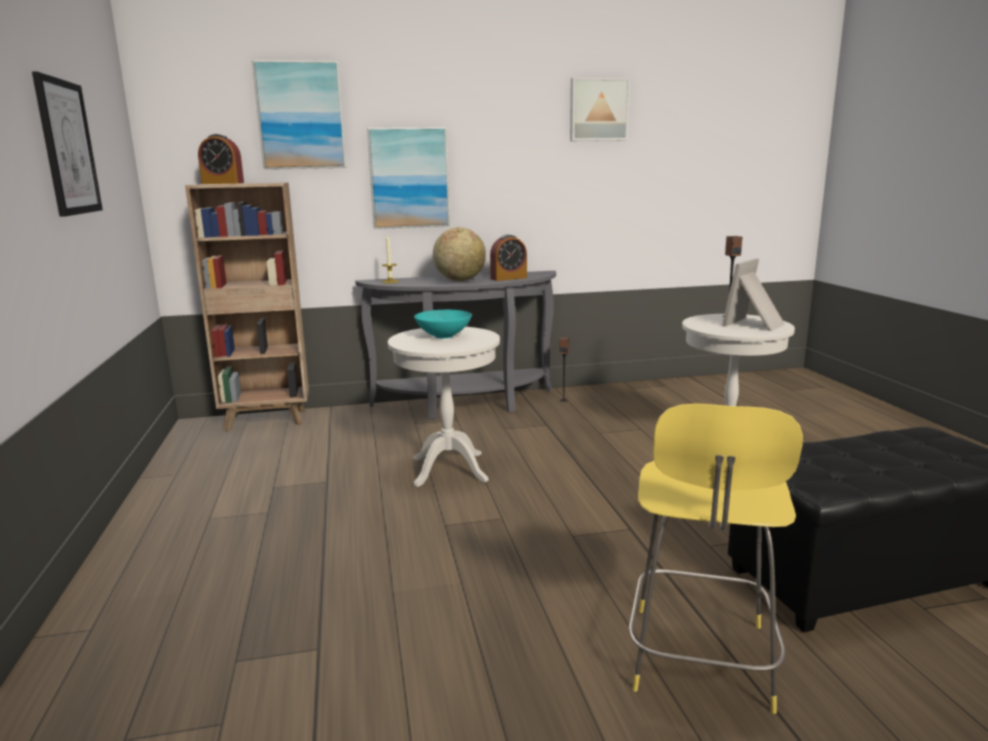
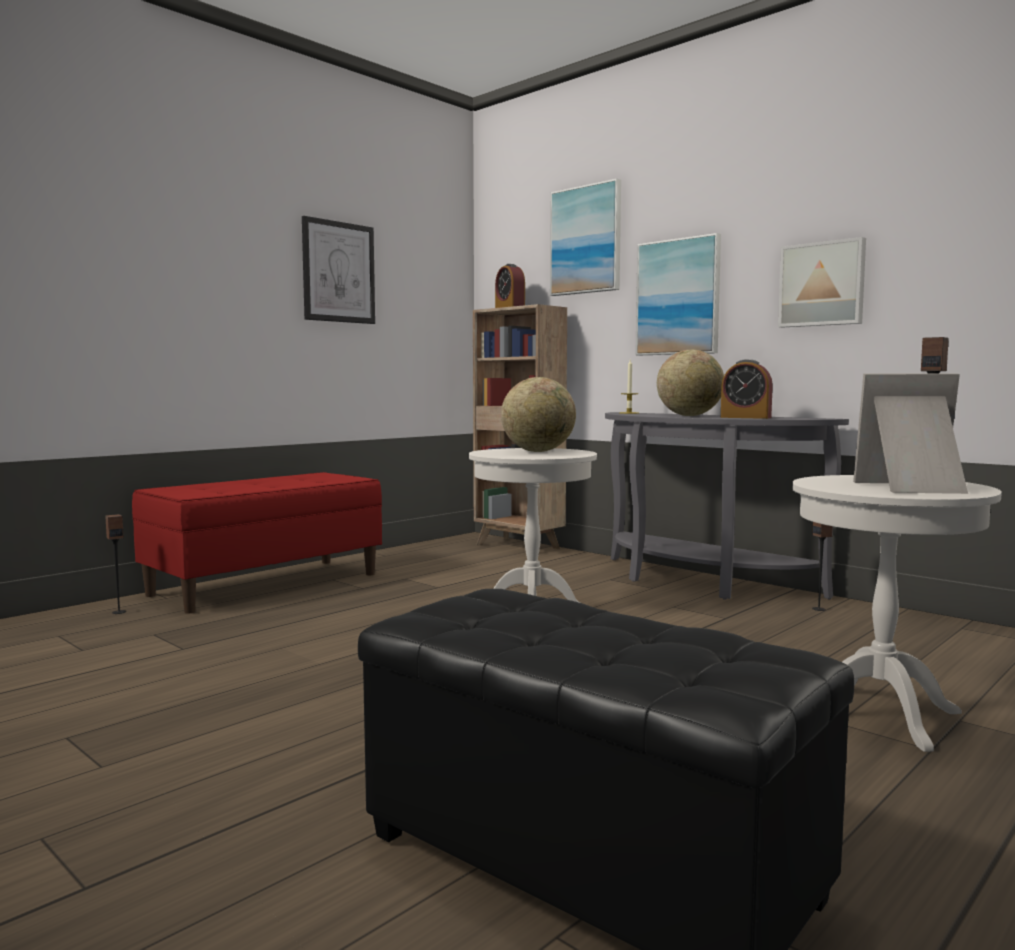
camera: 55 degrees right, 10 degrees down
turquoise bowl [414,310,472,338] -> globe [501,377,576,452]
picture [570,77,630,141] -> picture moved to [778,237,866,328]
yellow stool [629,403,803,714] -> none
none -> speaker [105,514,126,614]
none -> red bench [132,472,382,614]

